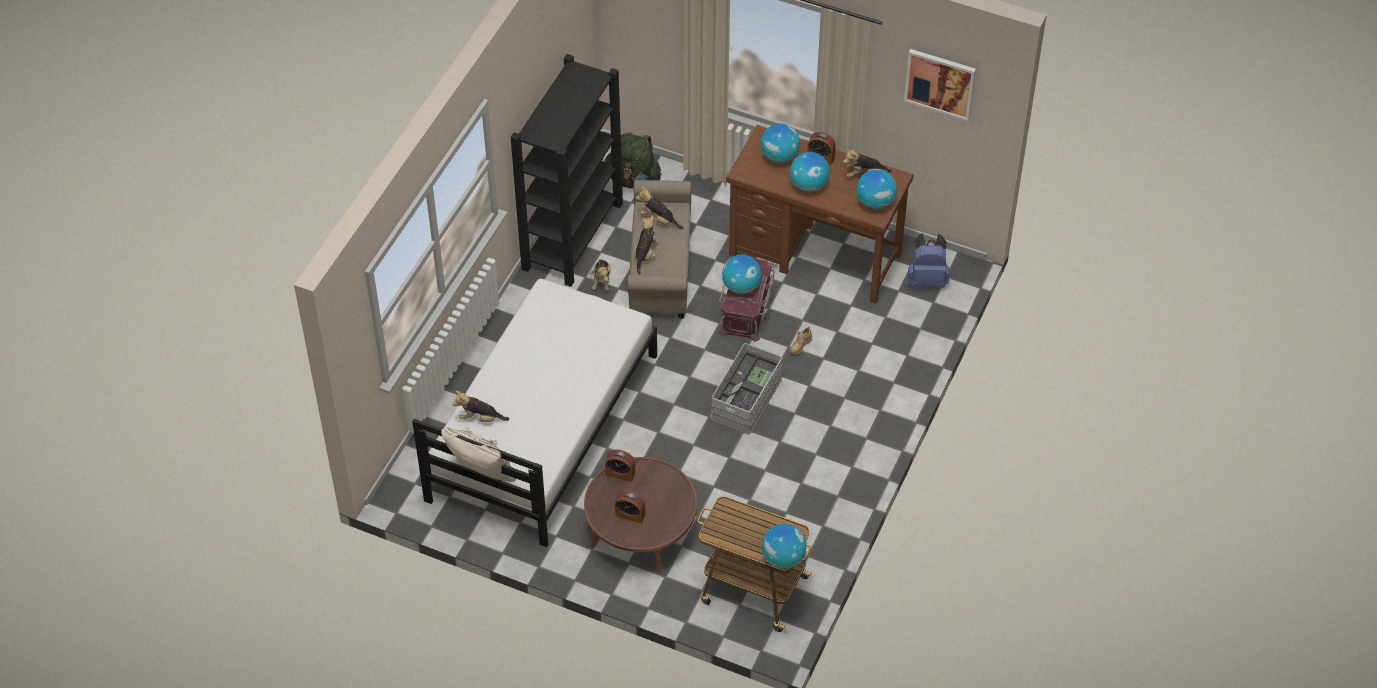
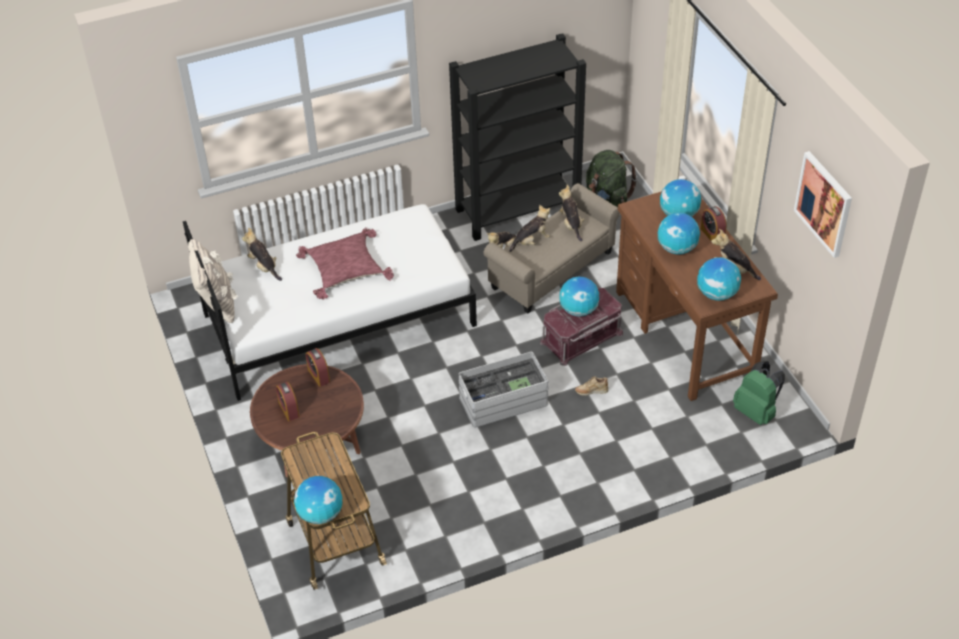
camera: 45 degrees right, 5 degrees down
blue backpack [908,233,950,288] -> green backpack [733,361,785,425]
none -> red pillow [296,228,394,300]

